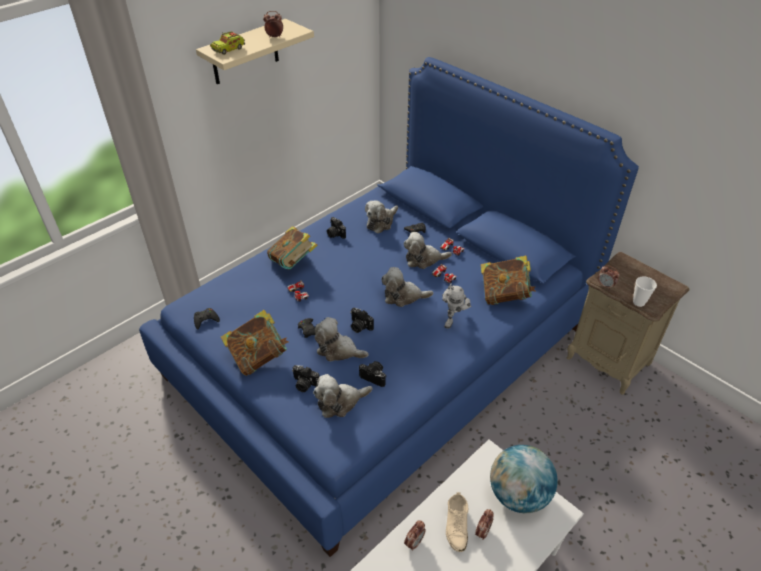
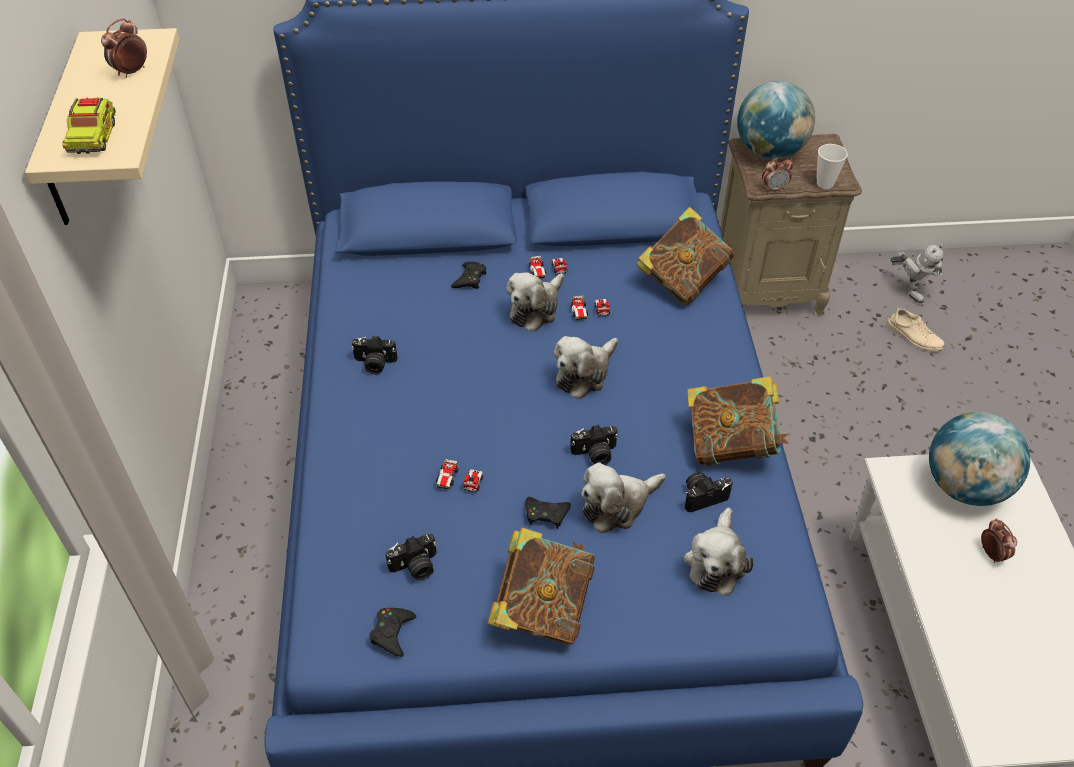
camera: 50 degrees left, 5 degrees up
book [267,226,318,269] -> book moved to [687,376,788,466]
camera [292,365,320,392] -> camera moved to [385,534,437,580]
plush toy [365,200,398,233] -> none
alarm clock [404,520,425,551] -> none
toy robot [442,284,472,329] -> toy robot moved to [890,244,944,303]
beige shoe [446,492,468,552] -> beige shoe moved to [886,308,945,351]
none -> globe [737,81,815,159]

